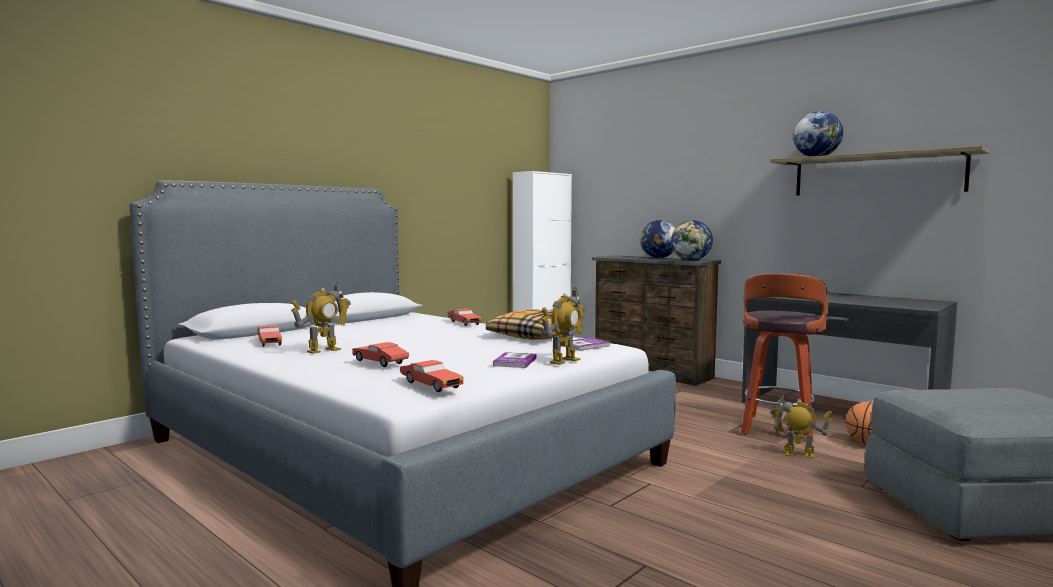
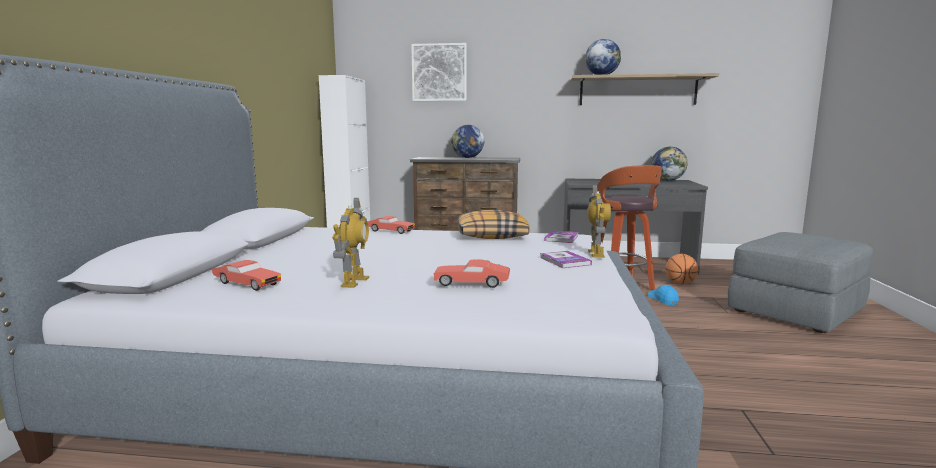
camera: 35 degrees left, 5 degrees up
red toy car [400,360,464,392] -> none
globe [671,220,713,261] -> globe moved to [651,147,688,181]
toy robot [770,394,832,458] -> blue cap [648,285,679,305]
none -> picture [411,43,467,101]

